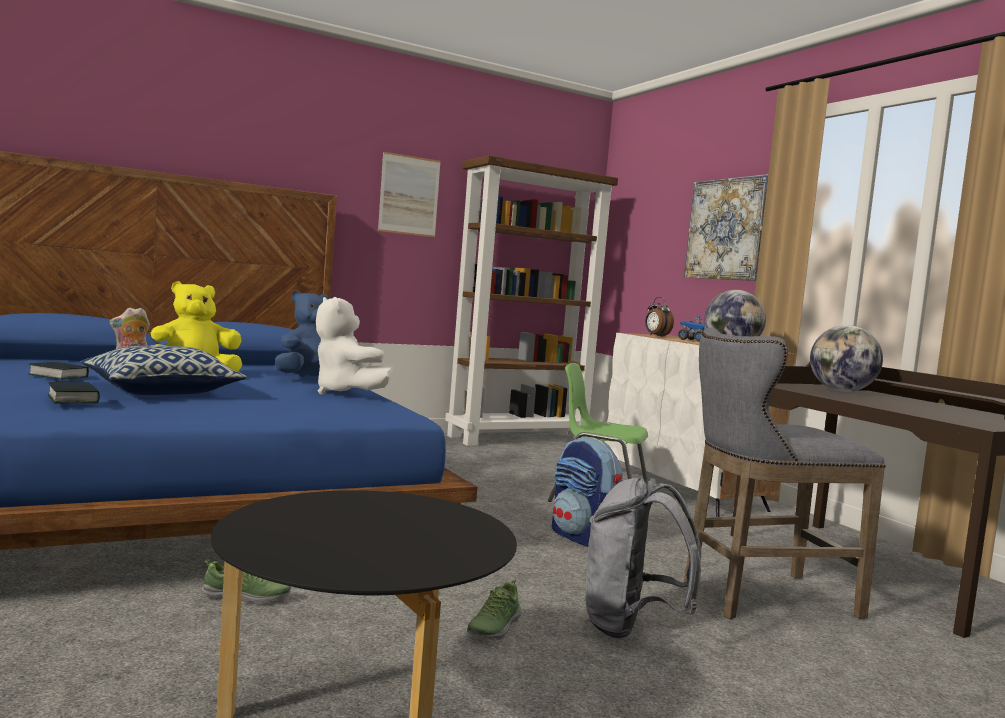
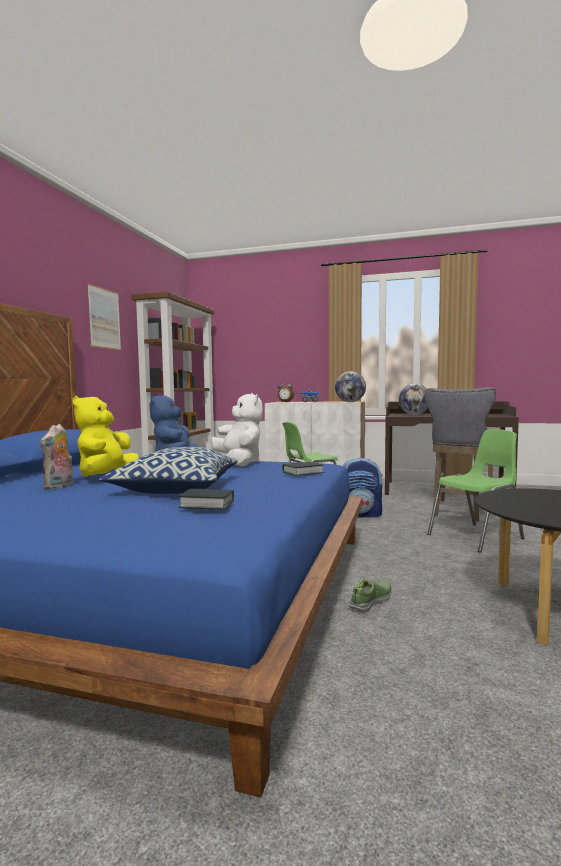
camera: 45 degrees left, 0 degrees up
book [29,362,89,380] -> book moved to [282,462,324,476]
white plush toy [316,297,393,395] -> white plush toy turned 120 degrees counterclockwise [211,393,263,466]
shoe [467,580,521,640] -> none
grey backpack [586,477,701,638] -> green chair [428,429,524,553]
picture [684,174,768,281] -> none

